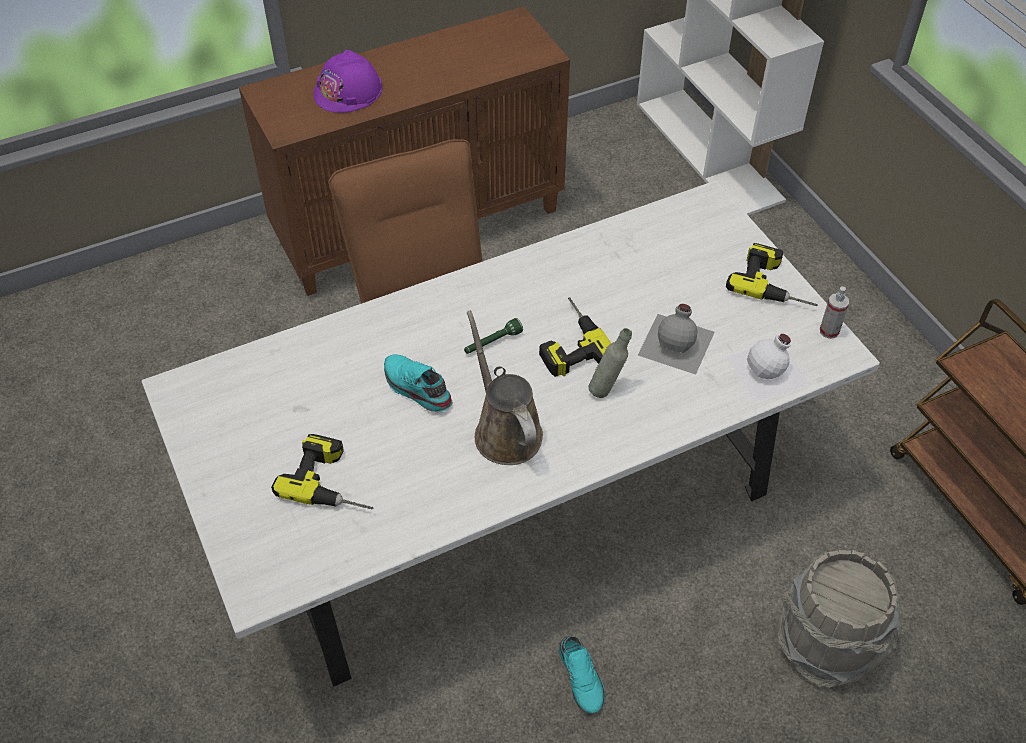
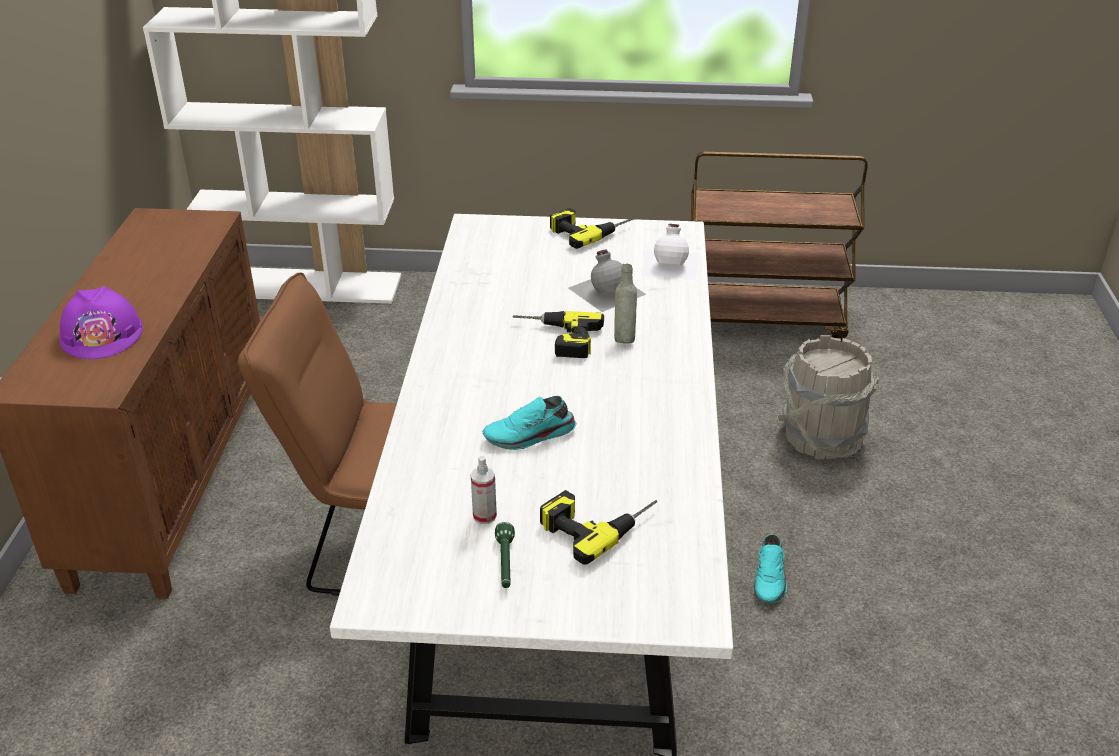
camera: 60 degrees left, 15 degrees down
green flashlight [464,318,523,354] -> green flashlight moved to [495,522,515,588]
brown watering can [467,310,543,465] -> none
turquoise shoe [559,636,605,714] -> turquoise shoe turned 90 degrees clockwise [754,534,787,603]
spray bottle [820,287,849,339] -> spray bottle moved to [471,456,497,524]

